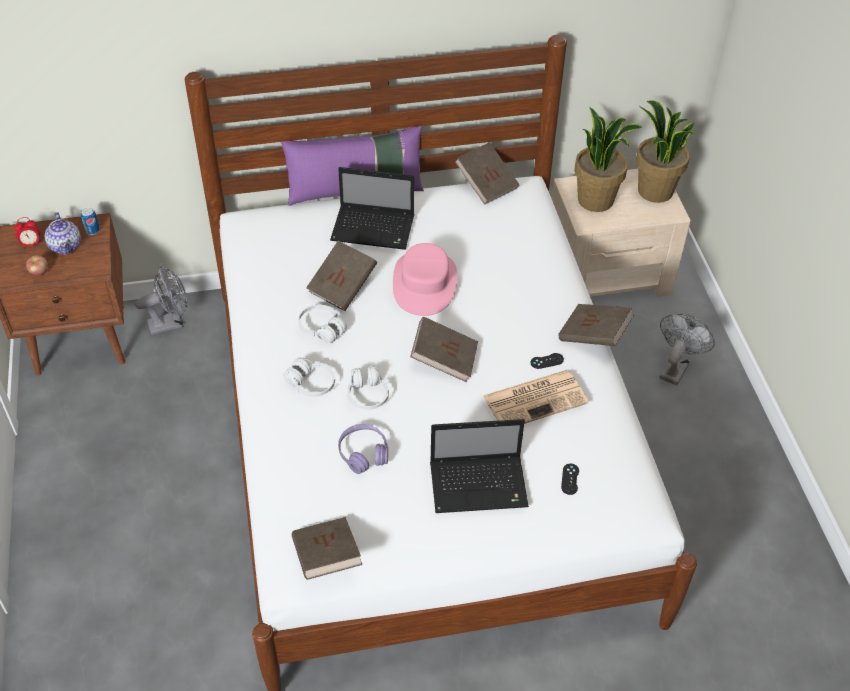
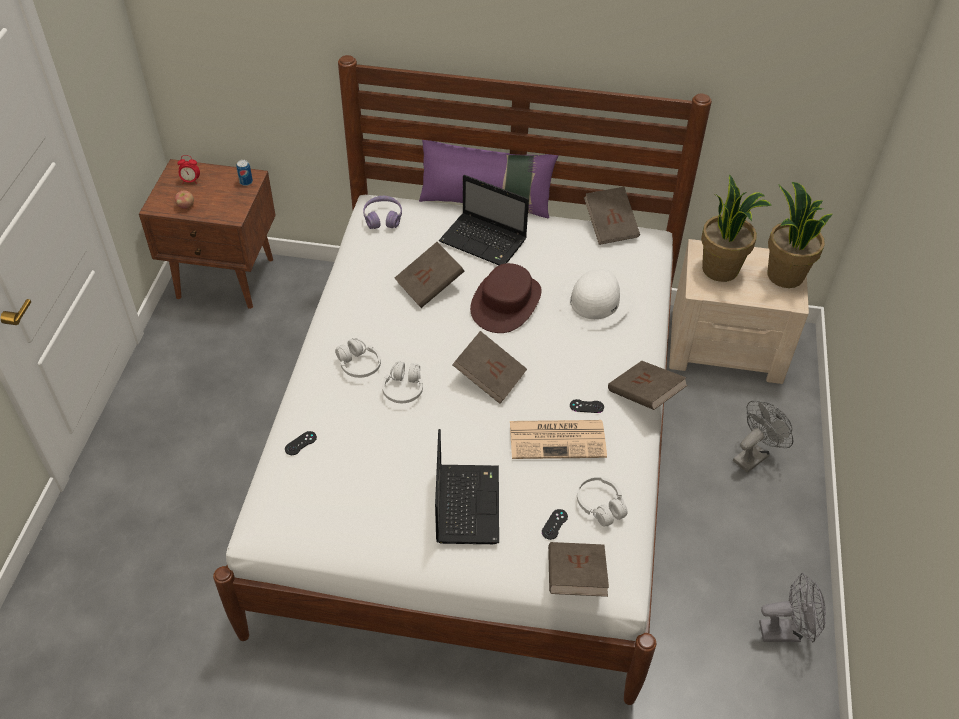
camera: 20 degrees right, 0 degrees up
teapot [45,212,81,255] -> none
grey fan [135,266,187,335] -> grey fan moved to [759,573,826,642]
brown book [292,517,362,580] -> brown book moved to [548,542,609,597]
white headphones [298,305,347,344] -> white headphones moved to [577,477,628,526]
purple headphones [338,424,388,474] -> purple headphones moved to [363,196,402,229]
pink hat [393,243,457,316] -> brown hat [470,263,542,333]
laptop [430,419,529,513] -> laptop turned 105 degrees counterclockwise [435,429,499,544]
none -> black game controller [285,431,317,455]
none -> white hat [559,269,630,329]

